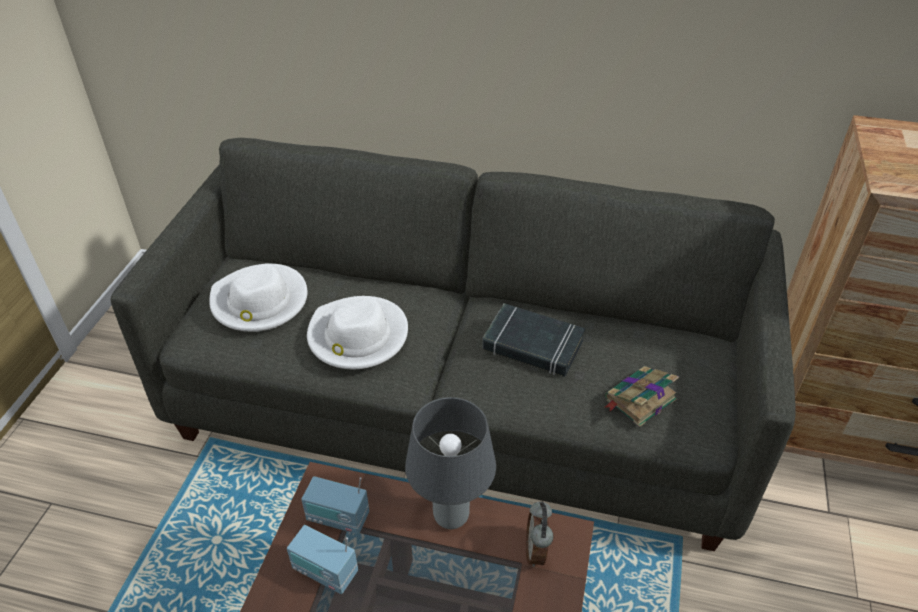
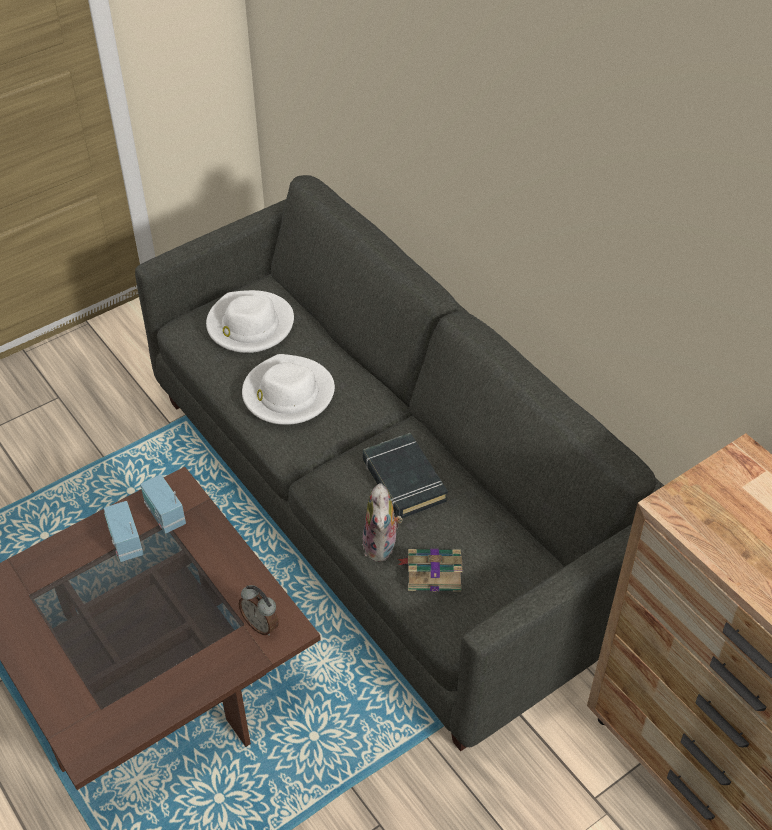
camera: 40 degrees right, 5 degrees up
grey table lamp [405,397,496,529] -> none
alarm clock [526,501,554,567] -> alarm clock turned 90 degrees counterclockwise [239,585,279,636]
none -> plush toy [362,483,403,562]

